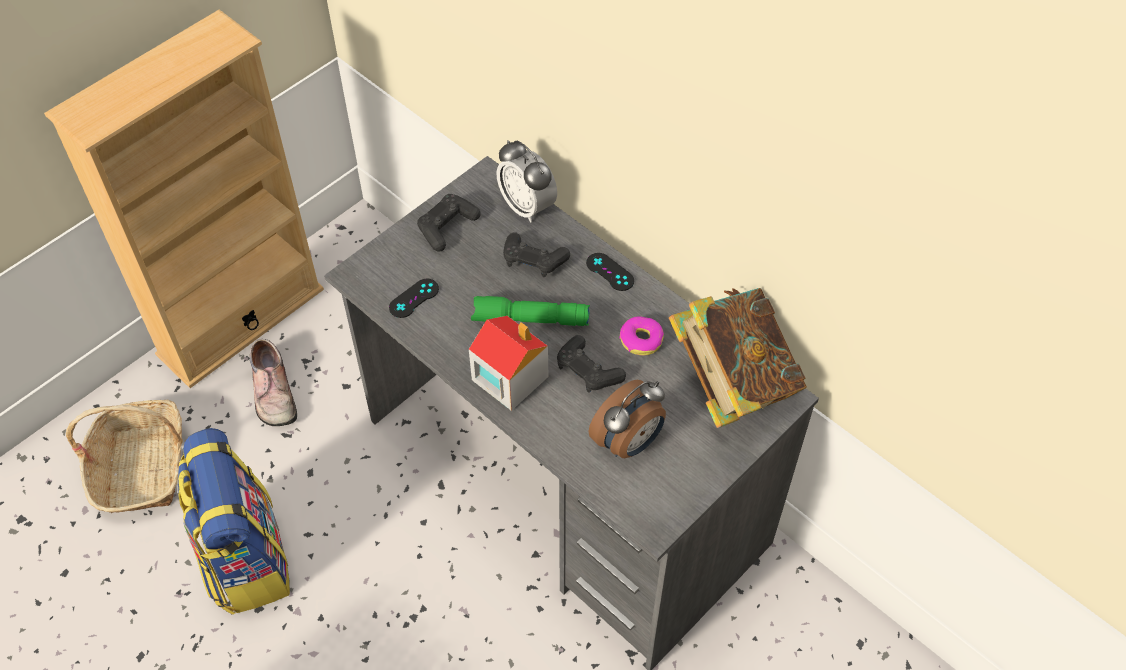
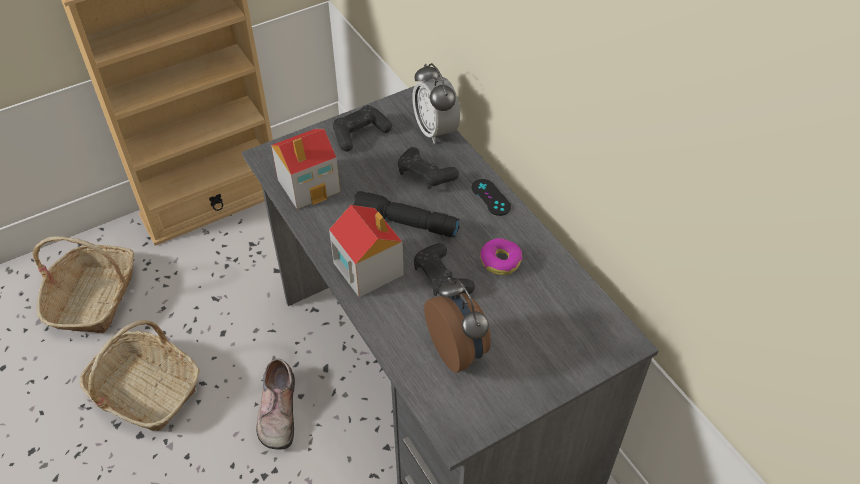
camera: 15 degrees right, 5 degrees down
backpack [177,428,290,615] -> basket [79,320,200,431]
shoe [250,339,297,426] -> shoe moved to [256,359,295,450]
black game controller [389,279,439,318] -> toy house [271,129,340,209]
green flashlight [471,296,590,326] -> black flashlight [353,191,460,238]
alarm clock [588,379,666,458] -> alarm clock turned 90 degrees counterclockwise [424,277,491,373]
book [669,288,807,428] -> none

